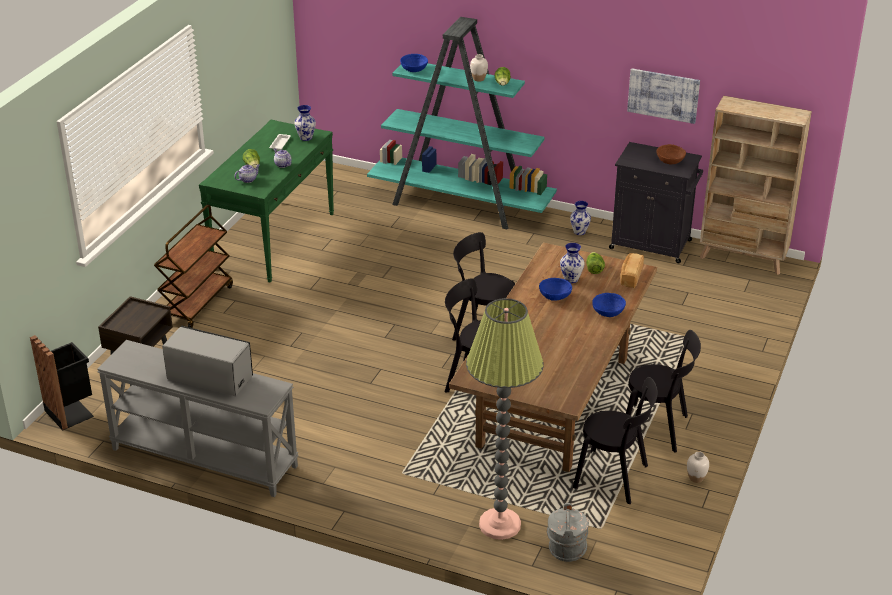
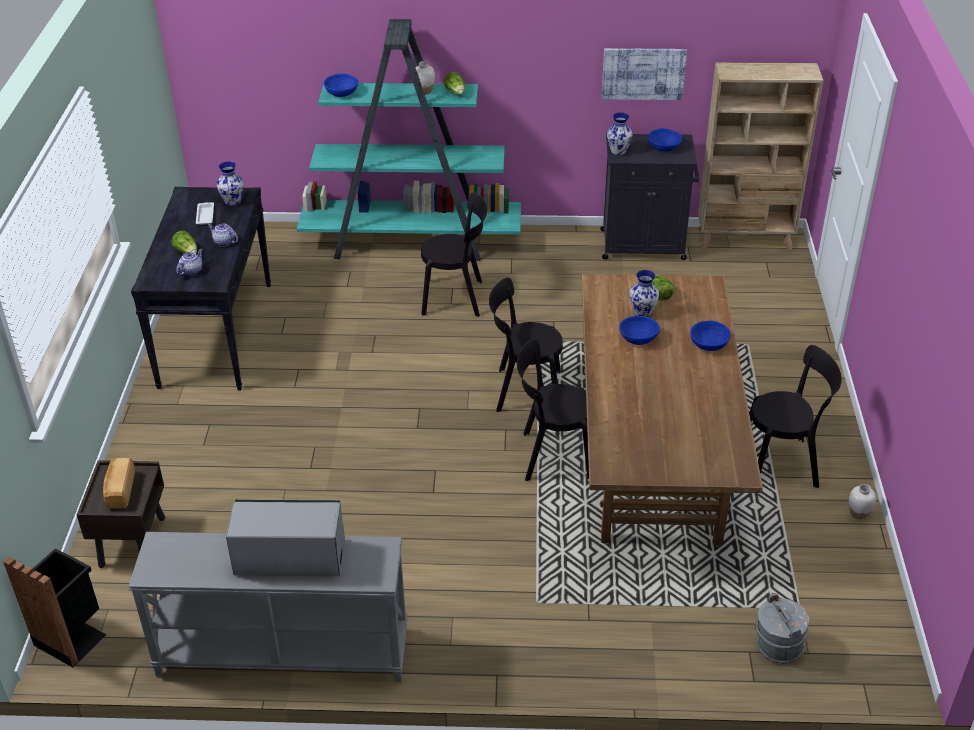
camera: 20 degrees left, 5 degrees up
brown cart [154,204,233,328] -> none
green console table [199,120,334,283] -> black console table [131,187,271,390]
floor lamp [466,298,544,540] -> none
vase [570,201,591,235] -> vase moved to [607,112,632,156]
black chair [573,377,658,504] -> black chair moved to [421,192,487,317]
bread [620,253,644,288] -> bread moved to [103,458,135,509]
brown bowl [656,144,686,164] -> blue bowl [648,128,682,152]

